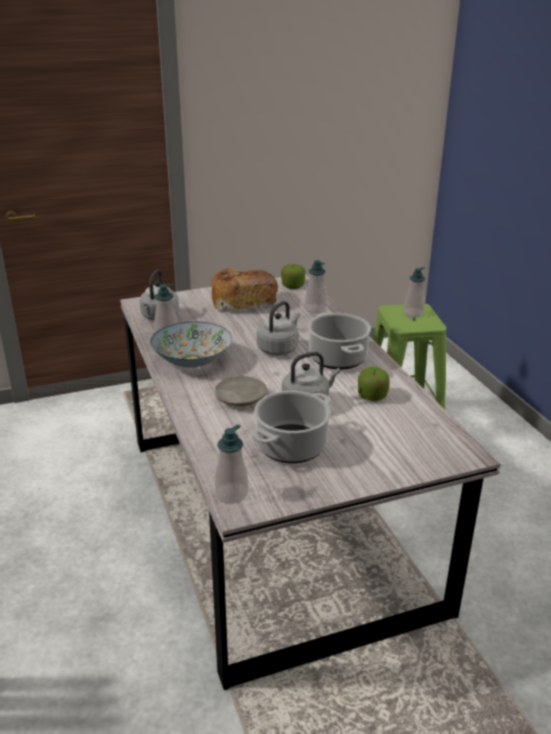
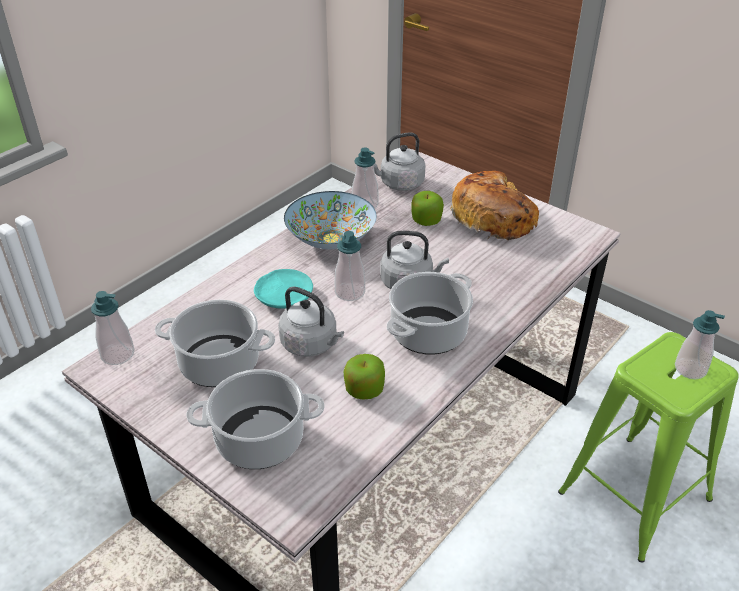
camera: 60 degrees right, 10 degrees up
beige plate [215,376,267,406] -> turquoise plate [254,269,313,309]
apple [281,264,305,289] -> apple moved to [411,191,444,226]
soap dispenser [305,260,327,313] -> soap dispenser moved to [335,231,365,301]
none -> cooking pot [186,369,325,469]

